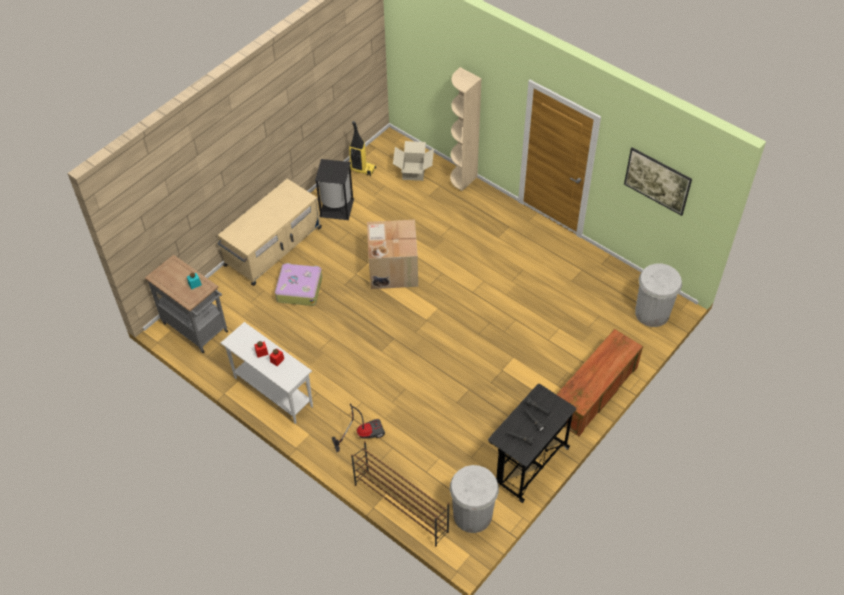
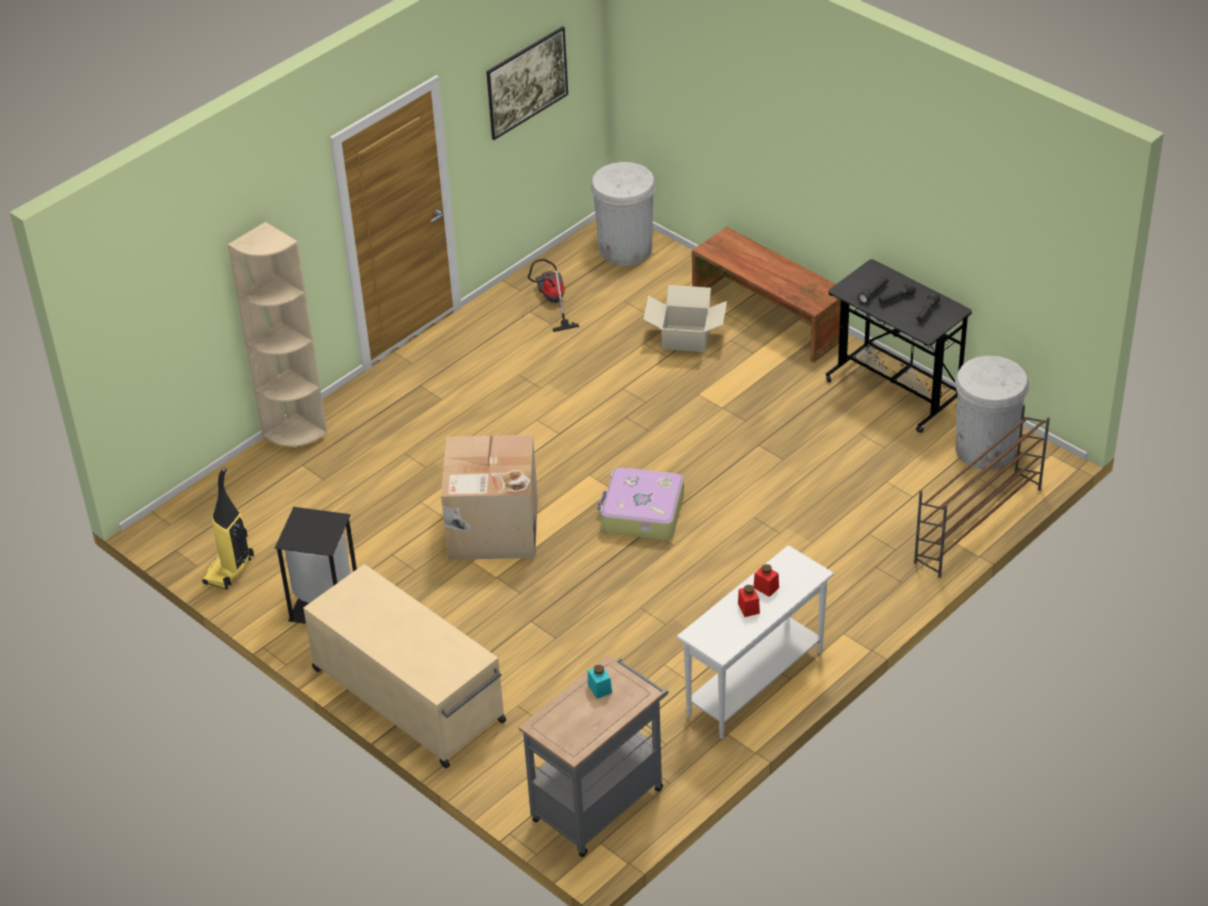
camera: 85 degrees left, 10 degrees down
suitcase [275,263,322,306] -> suitcase moved to [597,467,684,540]
vacuum cleaner [331,403,385,452] -> vacuum cleaner moved to [528,259,580,332]
cardboard box [393,141,434,181] -> cardboard box moved to [643,285,727,352]

